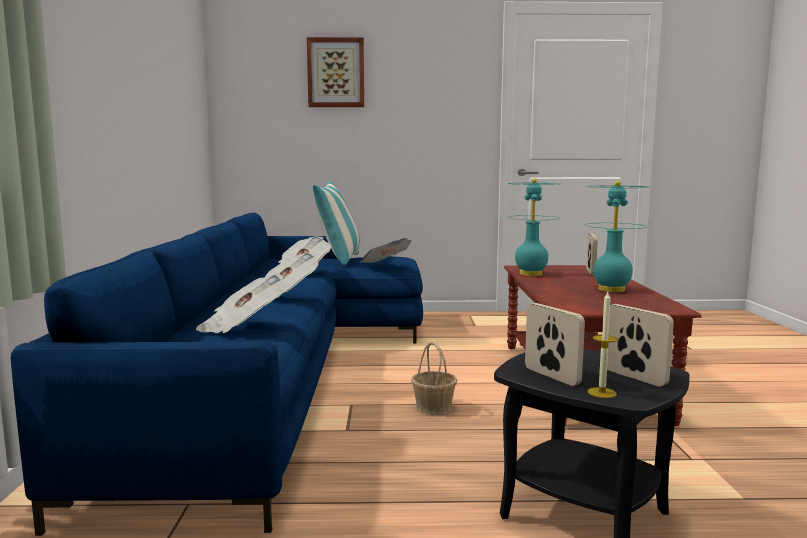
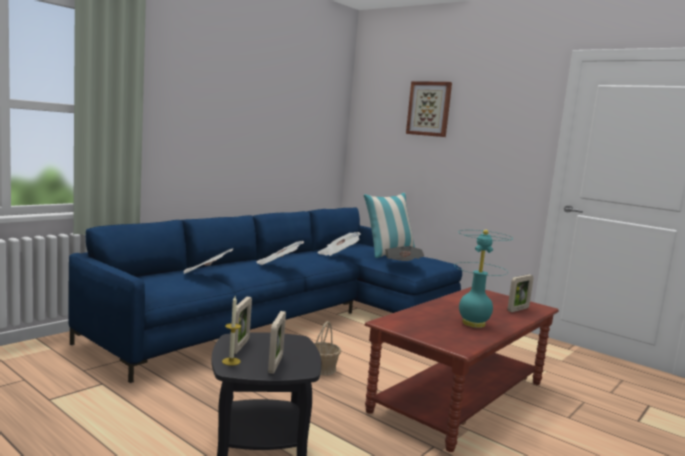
camera: 40 degrees right, 0 degrees up
turquoise table lamp [508,178,561,276] -> none

